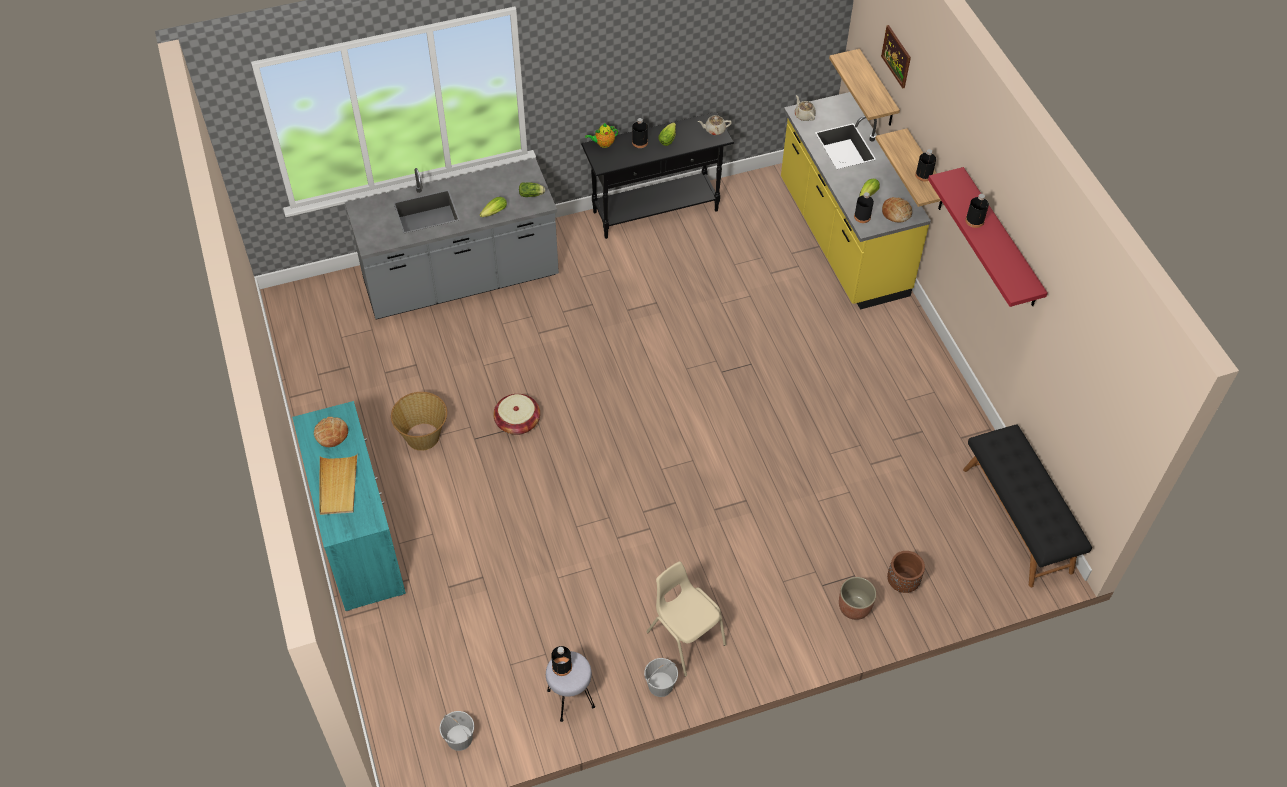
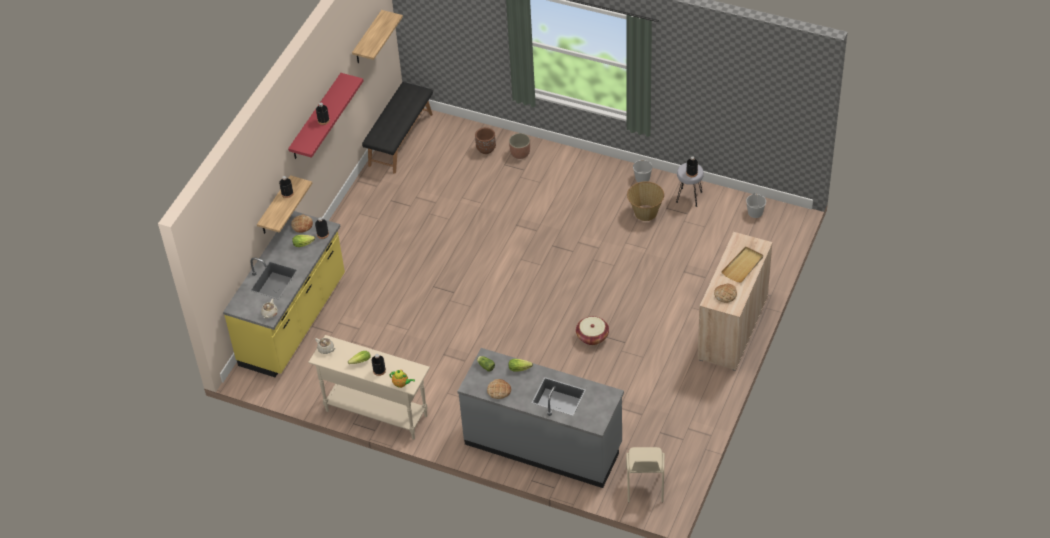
camera: 135 degrees left, 5 degrees down
turquoise cabinet [292,401,406,611] -> beige cabinet [697,232,773,371]
basket [391,392,447,451] -> basket moved to [627,181,664,221]
black console table [581,112,734,239] -> beige console table [308,335,430,440]
beige chair [646,561,726,677] -> beige chair moved to [626,447,665,503]
shelf [829,49,900,126] -> shelf moved to [352,10,403,63]
picture [881,25,911,89] -> none
none -> bread [487,379,511,399]

